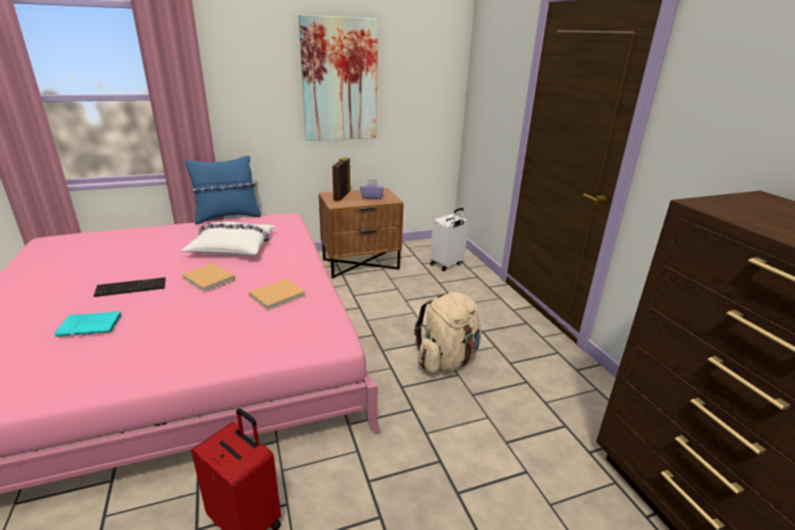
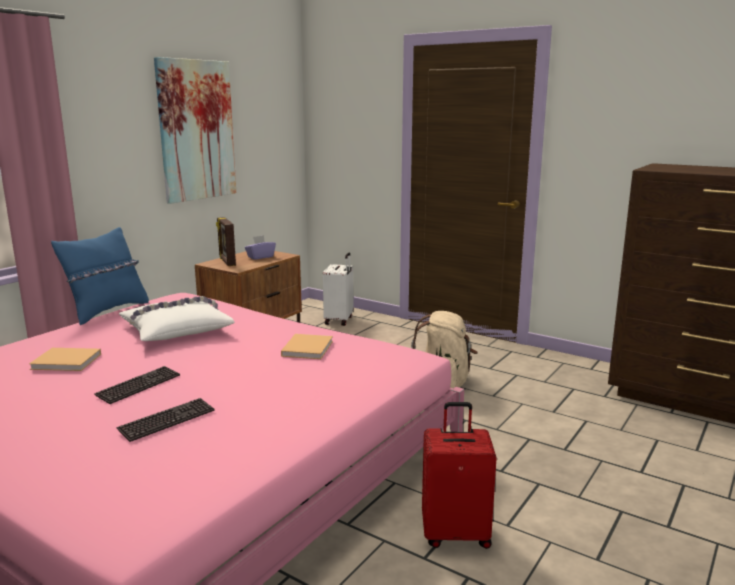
camera: 35 degrees left, 10 degrees down
turquoise book [54,311,122,337] -> keyboard [117,398,215,442]
beige book [181,263,235,292] -> beige book moved to [29,348,101,371]

